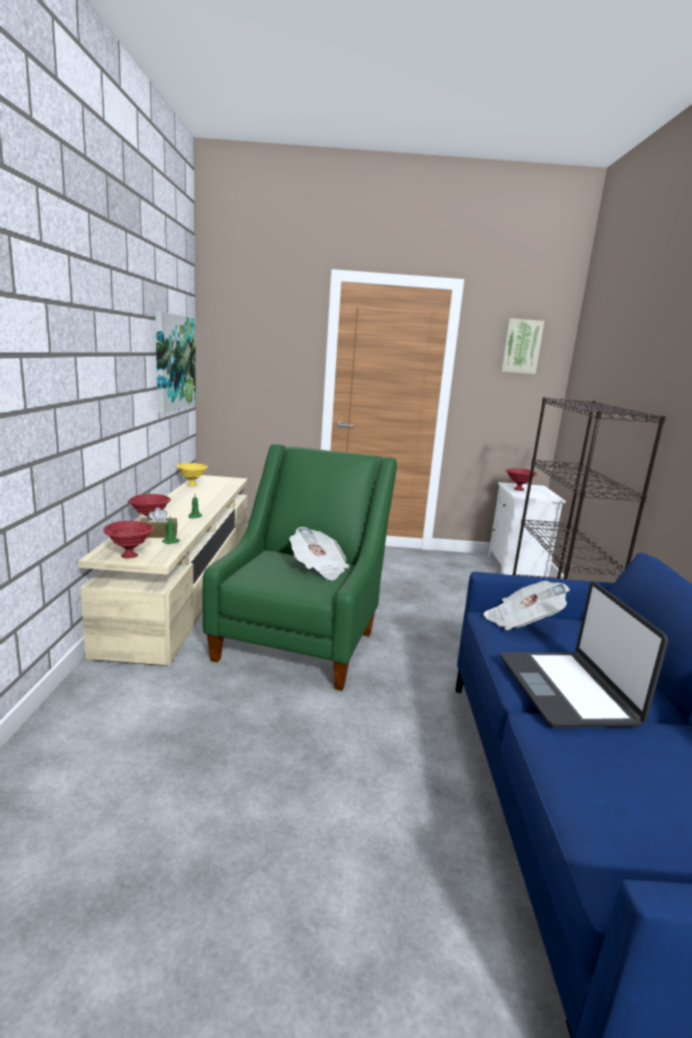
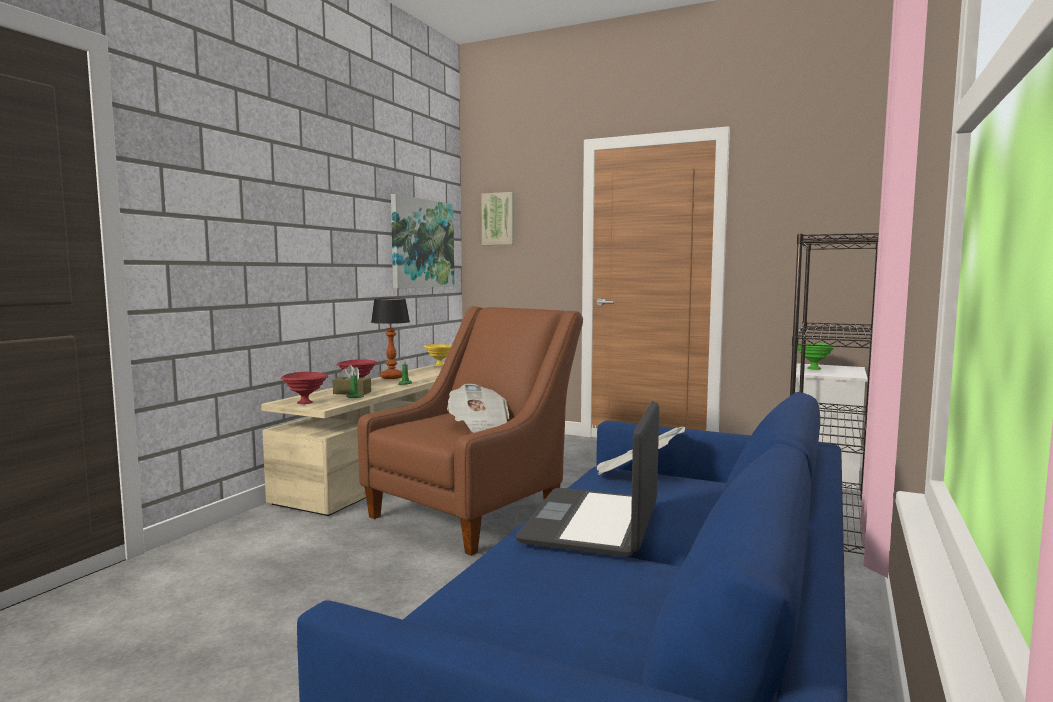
camera: 25 degrees right, 10 degrees down
green armchair [203,444,397,691] -> brown armchair [358,306,583,556]
picture [501,318,544,374] -> picture moved to [481,192,515,245]
red bowl [506,468,537,491] -> green bowl [797,343,836,370]
none -> table lamp [371,298,410,379]

